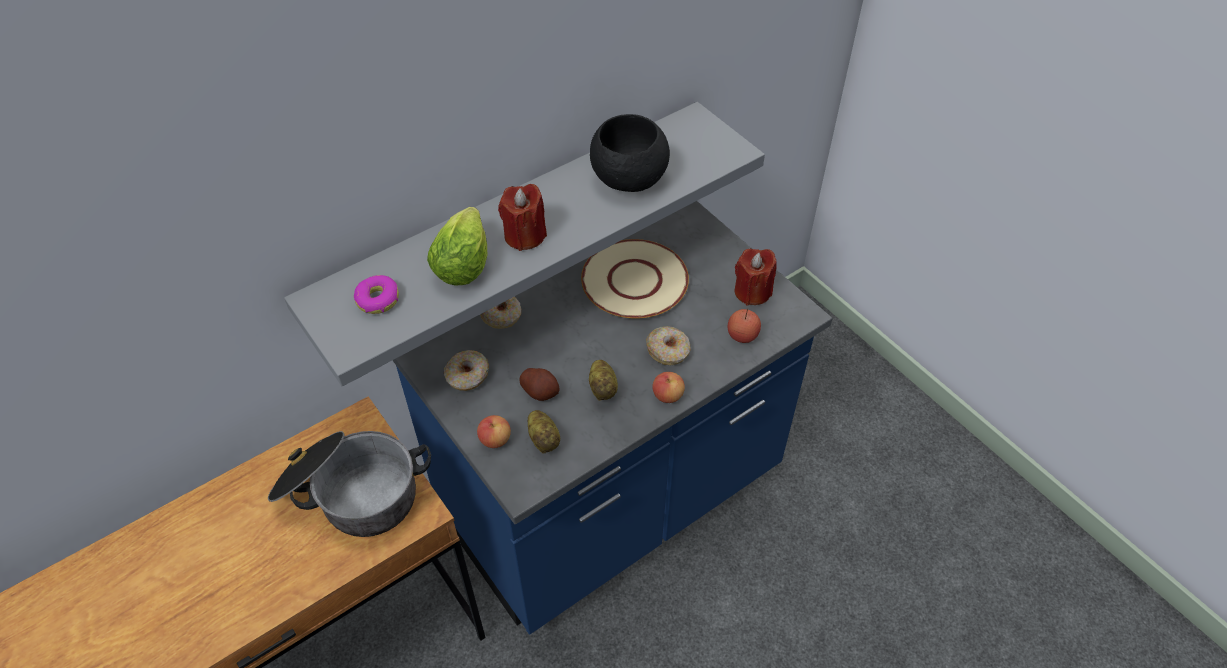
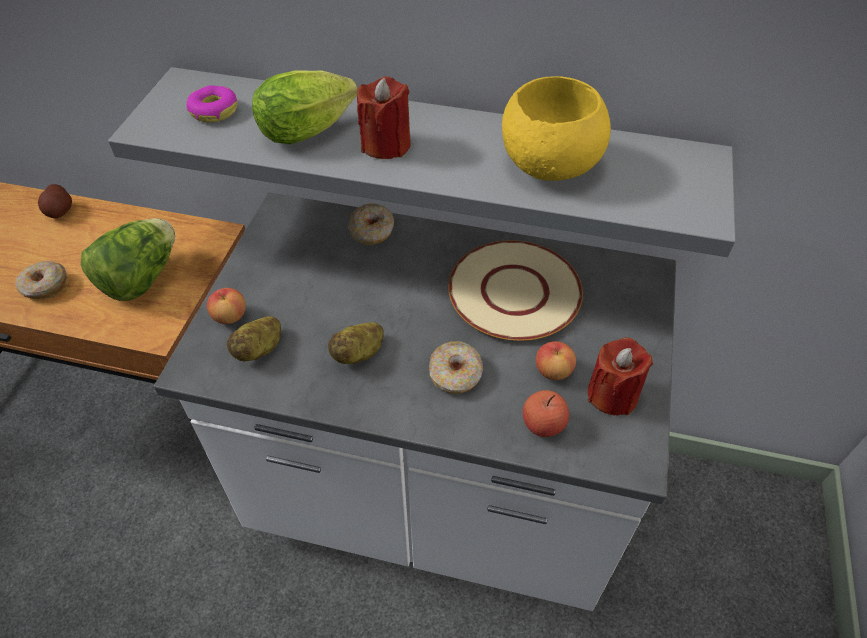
camera: 50 degrees right, 0 degrees up
cooking pot [268,431,431,537] -> lettuce [81,218,175,301]
blue counter [392,201,833,635] -> white counter [154,192,676,611]
donut [444,350,489,391] -> donut moved to [15,261,68,299]
potato [519,368,560,401] -> potato moved to [38,184,72,218]
black bowl [590,114,670,192] -> yellow bowl [502,76,611,181]
apple [653,372,685,403] -> apple moved to [536,341,576,380]

